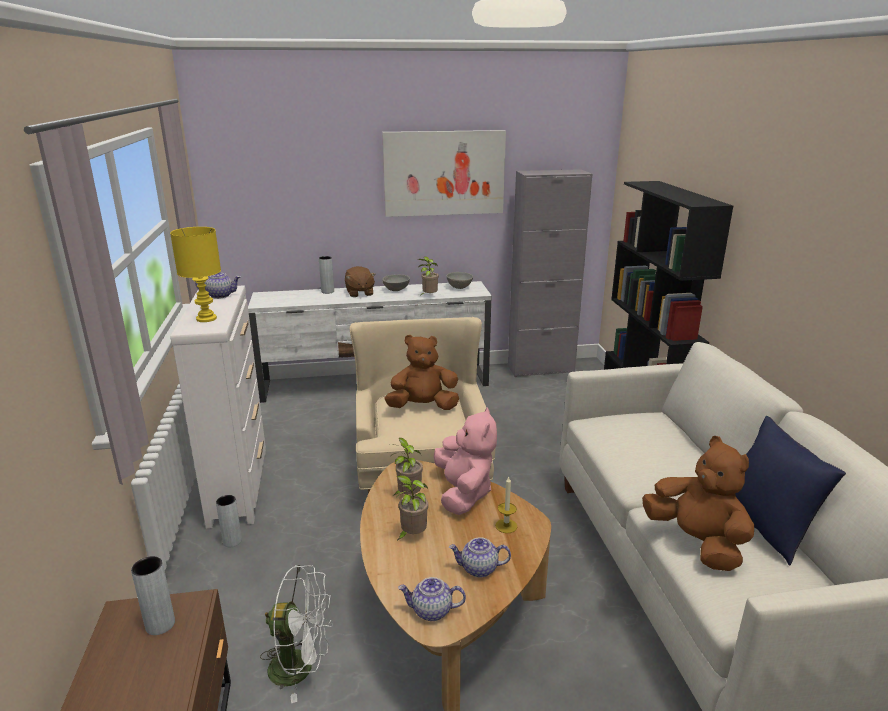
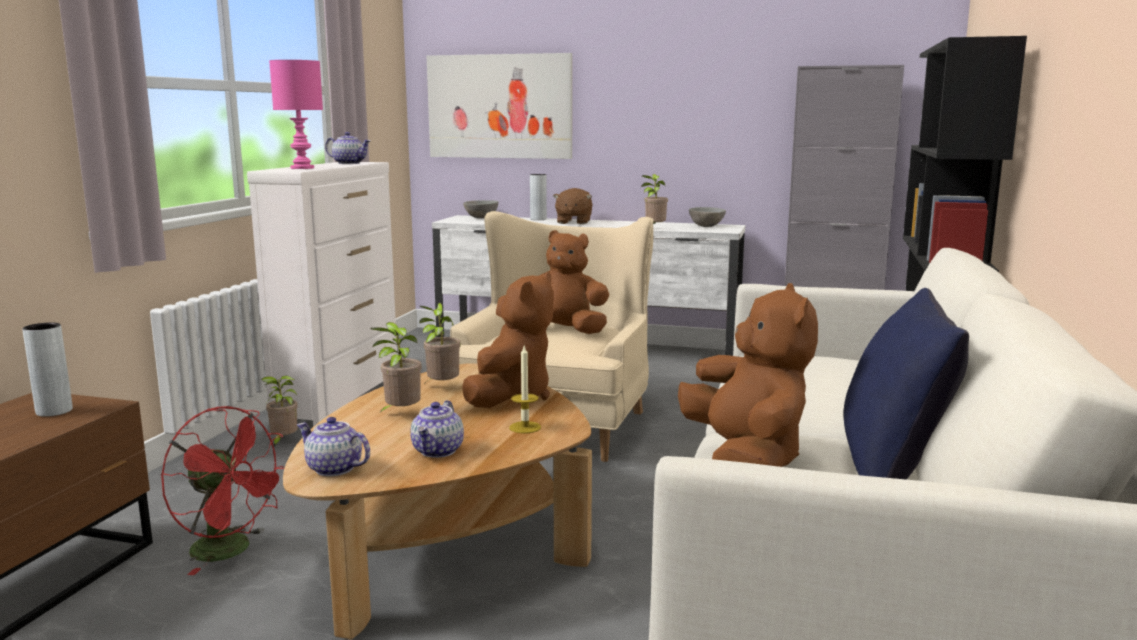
camera: 25 degrees right, 10 degrees down
yellow table lamp [170,227,221,322] -> pink table lamp [269,60,323,169]
grey vase [216,495,242,547] -> potted plant [261,376,298,446]
white fan [260,565,333,703] -> red fan [161,406,285,575]
picture [382,130,506,217] -> picture moved to [427,53,572,159]
grey bowl [382,274,410,291] -> grey bowl moved to [463,200,498,218]
pink plush toy [434,407,497,515] -> brown plush toy [462,272,554,408]
teapot [449,537,511,578] -> teapot turned 105 degrees counterclockwise [410,400,464,458]

